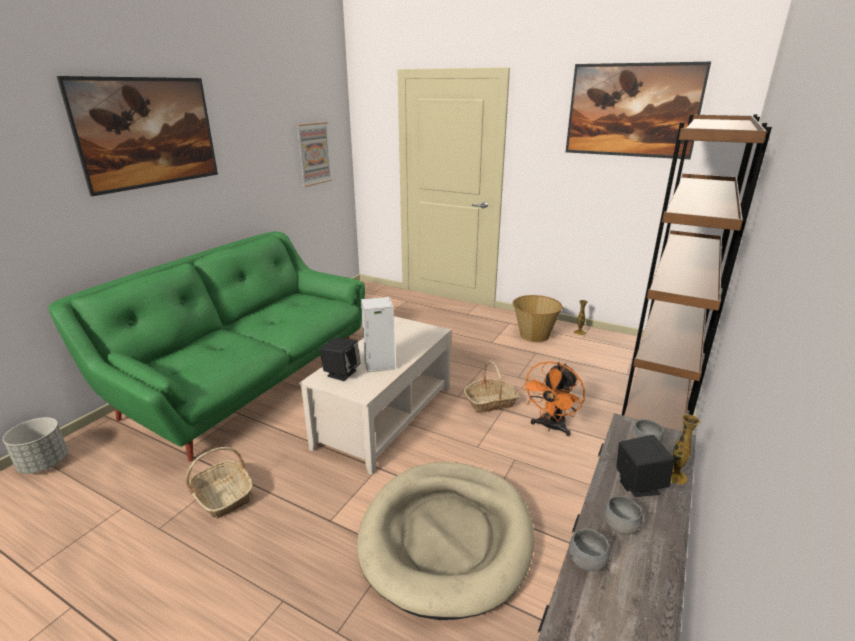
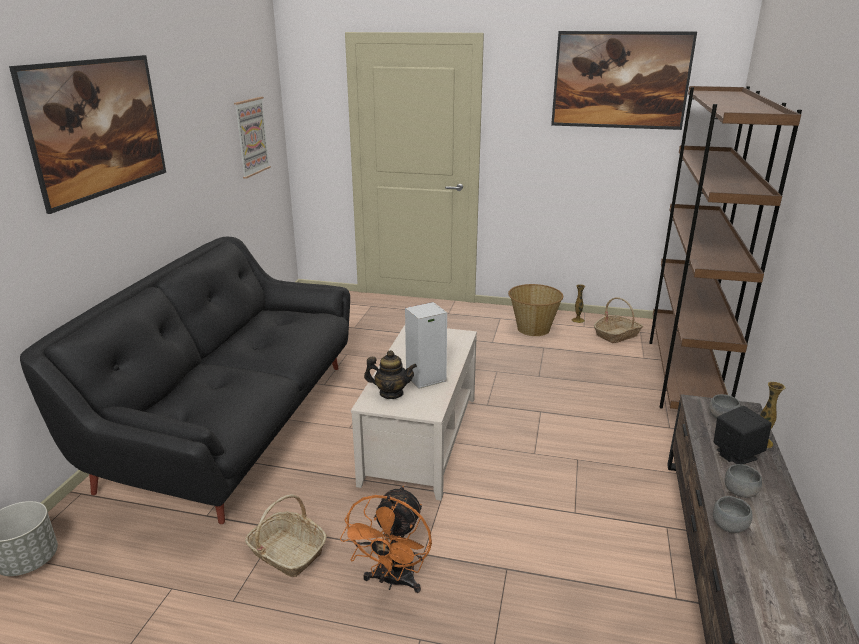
camera: 15 degrees left, 0 degrees up
green sofa [49,232,365,462] -> black sofa [20,237,350,524]
black speaker [320,338,361,381] -> teapot [364,350,417,399]
beige dog bed [357,462,534,620] -> none
basket [464,361,519,413] -> basket moved to [594,297,643,344]
orange fan [521,361,585,436] -> orange fan moved to [340,486,432,593]

